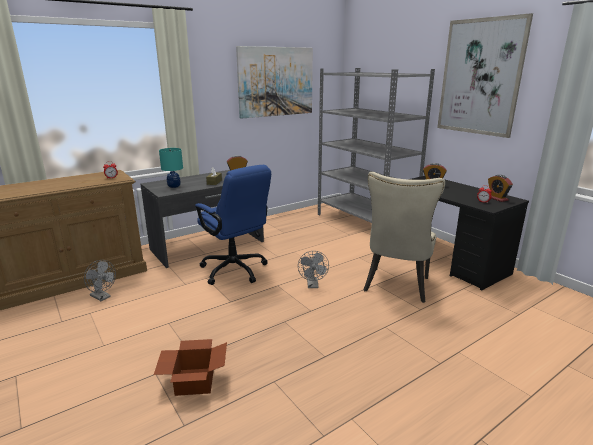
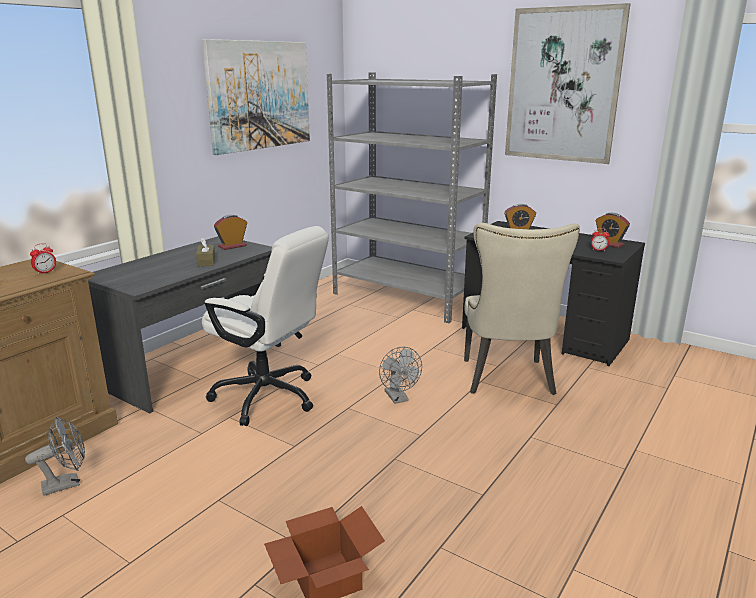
camera: 20 degrees left, 0 degrees up
grey fan [84,260,116,301] -> grey fan turned 45 degrees counterclockwise [25,417,85,496]
turquoise table lamp [159,148,183,188] -> none
blue office chair [195,165,271,285] -> white office chair [202,226,329,426]

